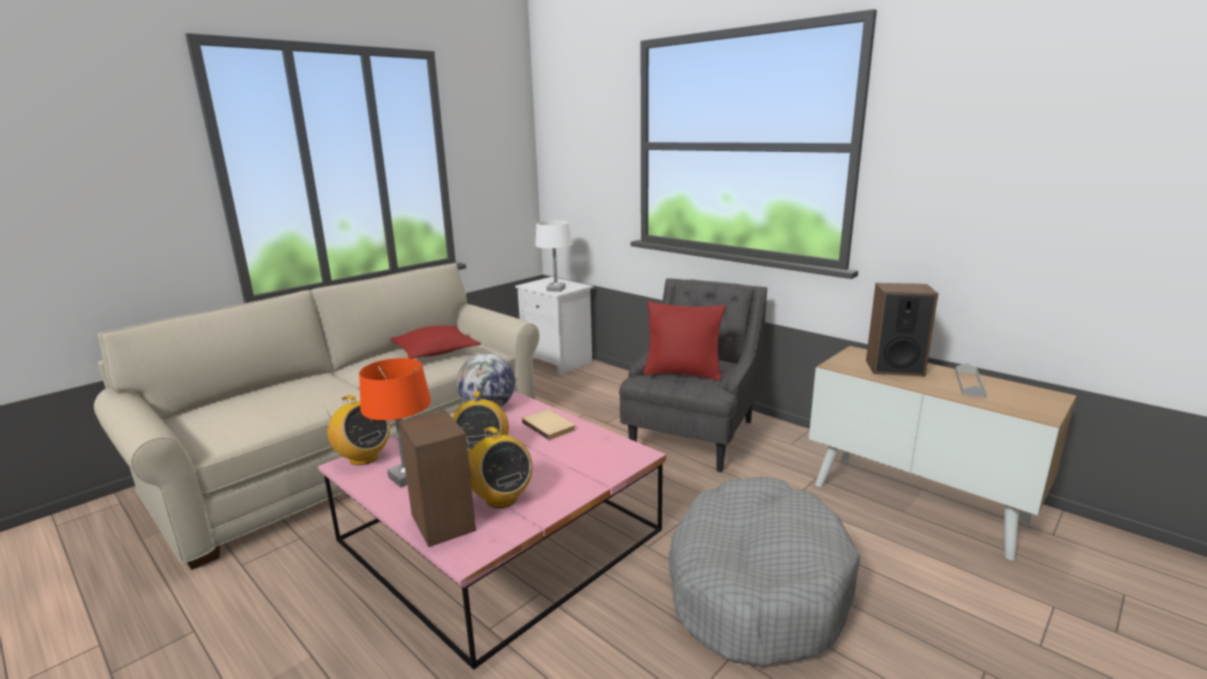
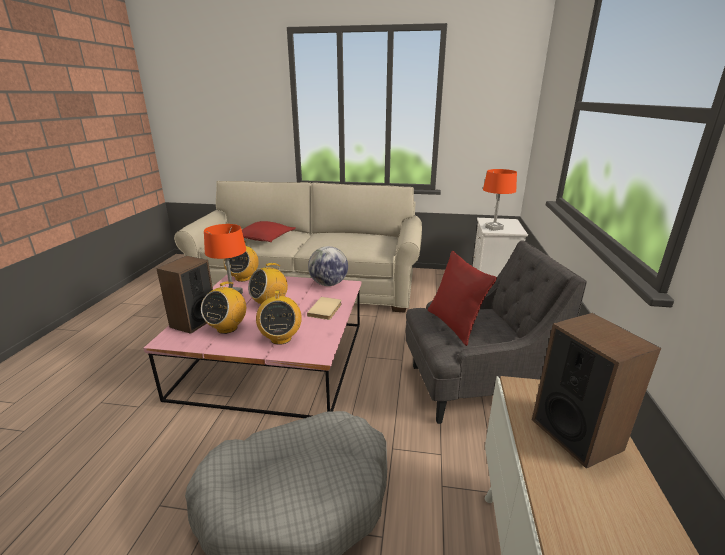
camera: 55 degrees right, 5 degrees up
red pillow [390,325,481,359] -> red pillow moved to [242,221,296,242]
white table lamp [535,220,573,292] -> orange table lamp [483,169,517,231]
grey tray [955,363,987,398] -> none
none -> radio [256,290,302,345]

